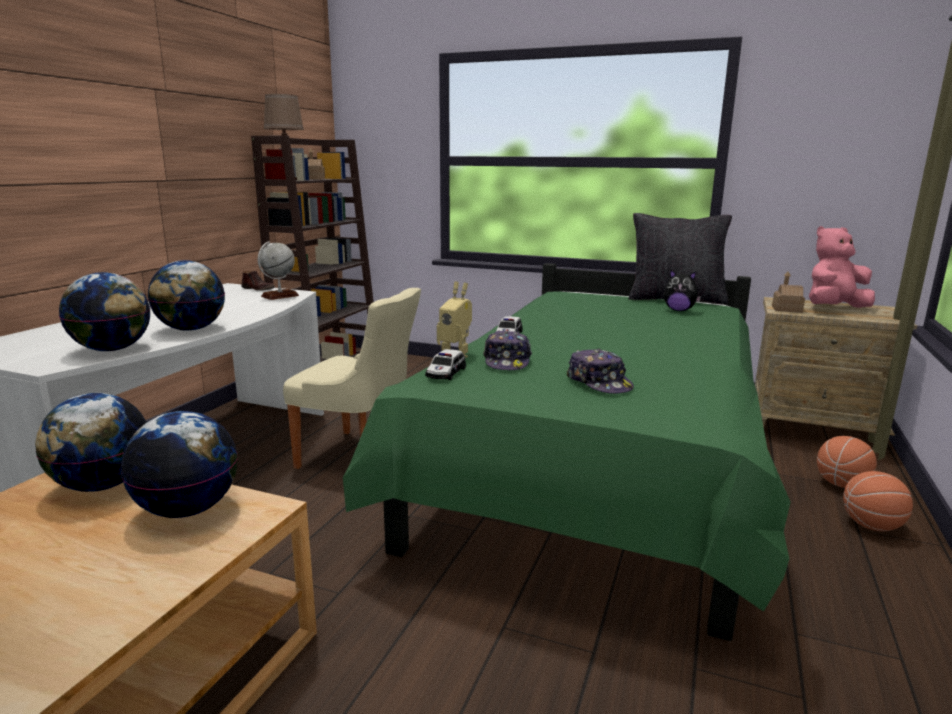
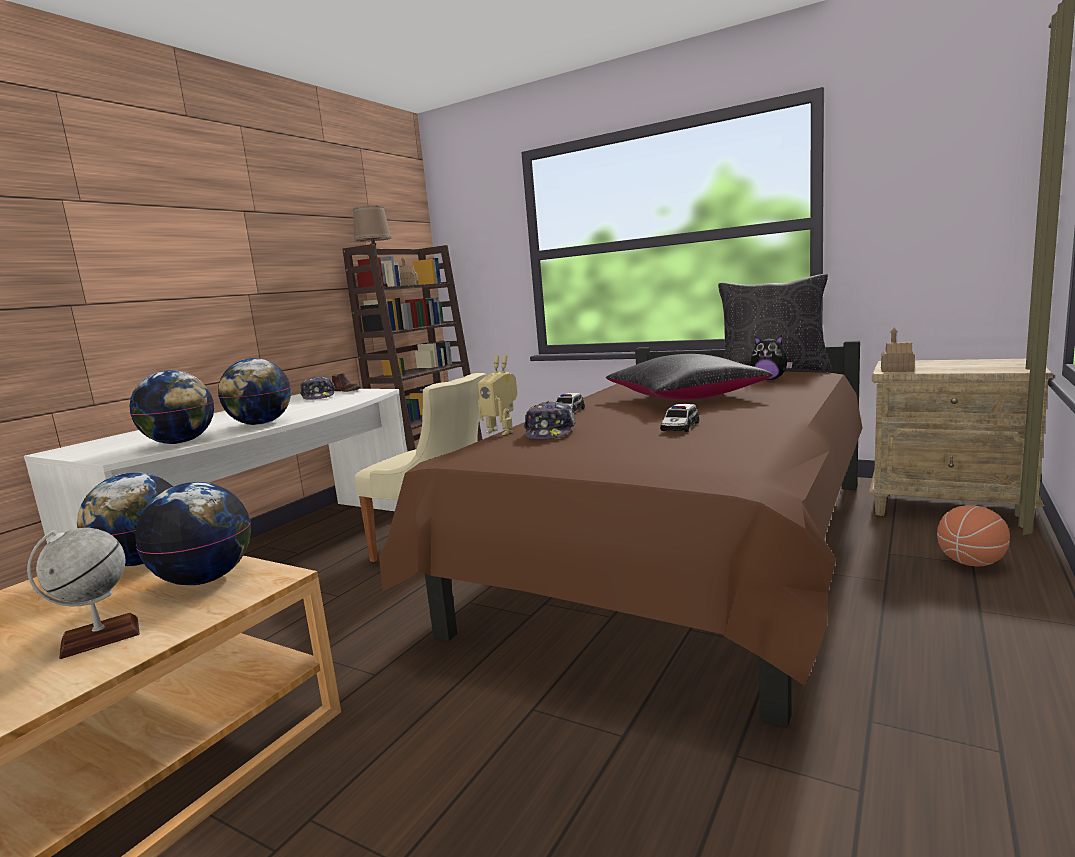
camera: 10 degrees right, 5 degrees down
globe [258,241,299,300] -> globe moved to [27,528,140,659]
green bed [343,263,791,641] -> brown bed [379,340,862,728]
toy car [425,349,466,380] -> toy car moved to [660,404,699,432]
cap [566,349,634,394] -> cap moved to [300,376,335,400]
pink plush toy [809,226,875,308] -> none
basketball [843,471,913,531] -> none
none -> black pillow [606,354,773,400]

